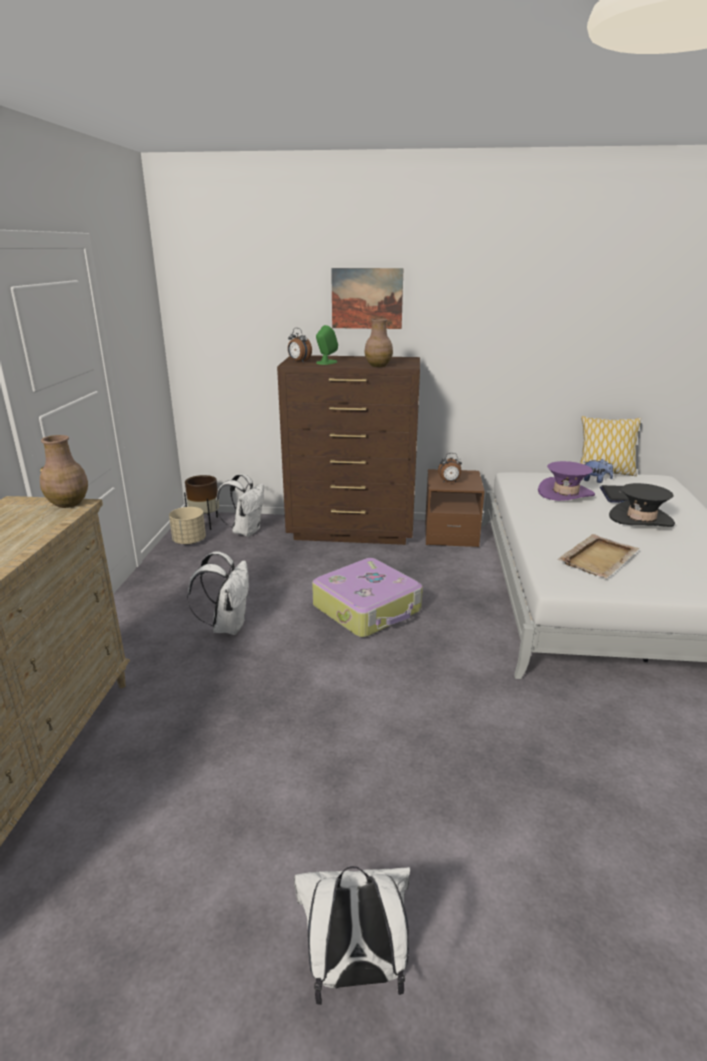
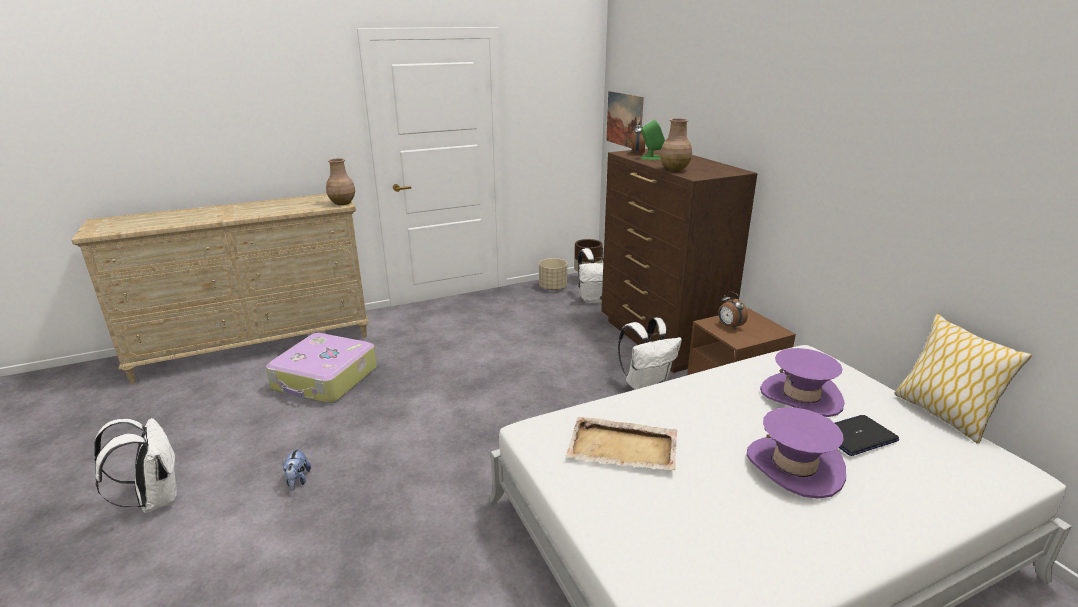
camera: 60 degrees right, 0 degrees up
white backpack [187,551,249,635] -> white backpack moved to [618,318,682,390]
suitcase [312,558,423,637] -> suitcase moved to [266,333,377,403]
picture [331,268,404,329] -> picture moved to [606,91,644,148]
plush toy [584,459,613,483] -> plush toy moved to [282,447,311,491]
black hat [609,483,675,527] -> purple hat [747,407,846,499]

